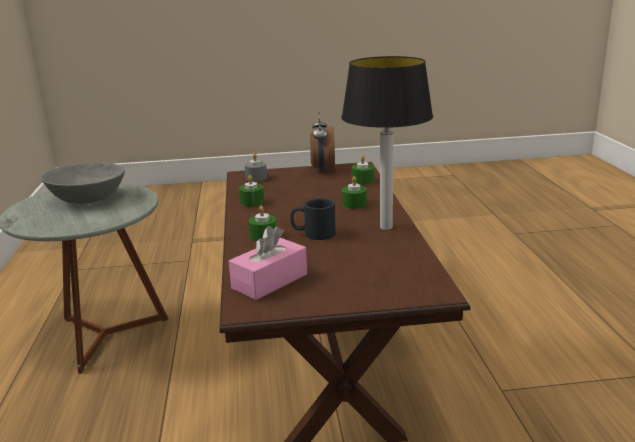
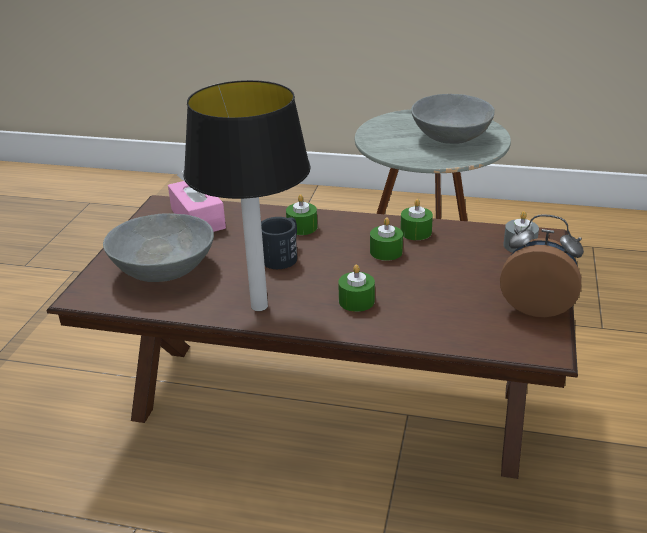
camera: 110 degrees right, 10 degrees up
green candle [352,155,374,185] -> green candle moved to [370,218,403,261]
none -> grey bowl [103,213,214,282]

